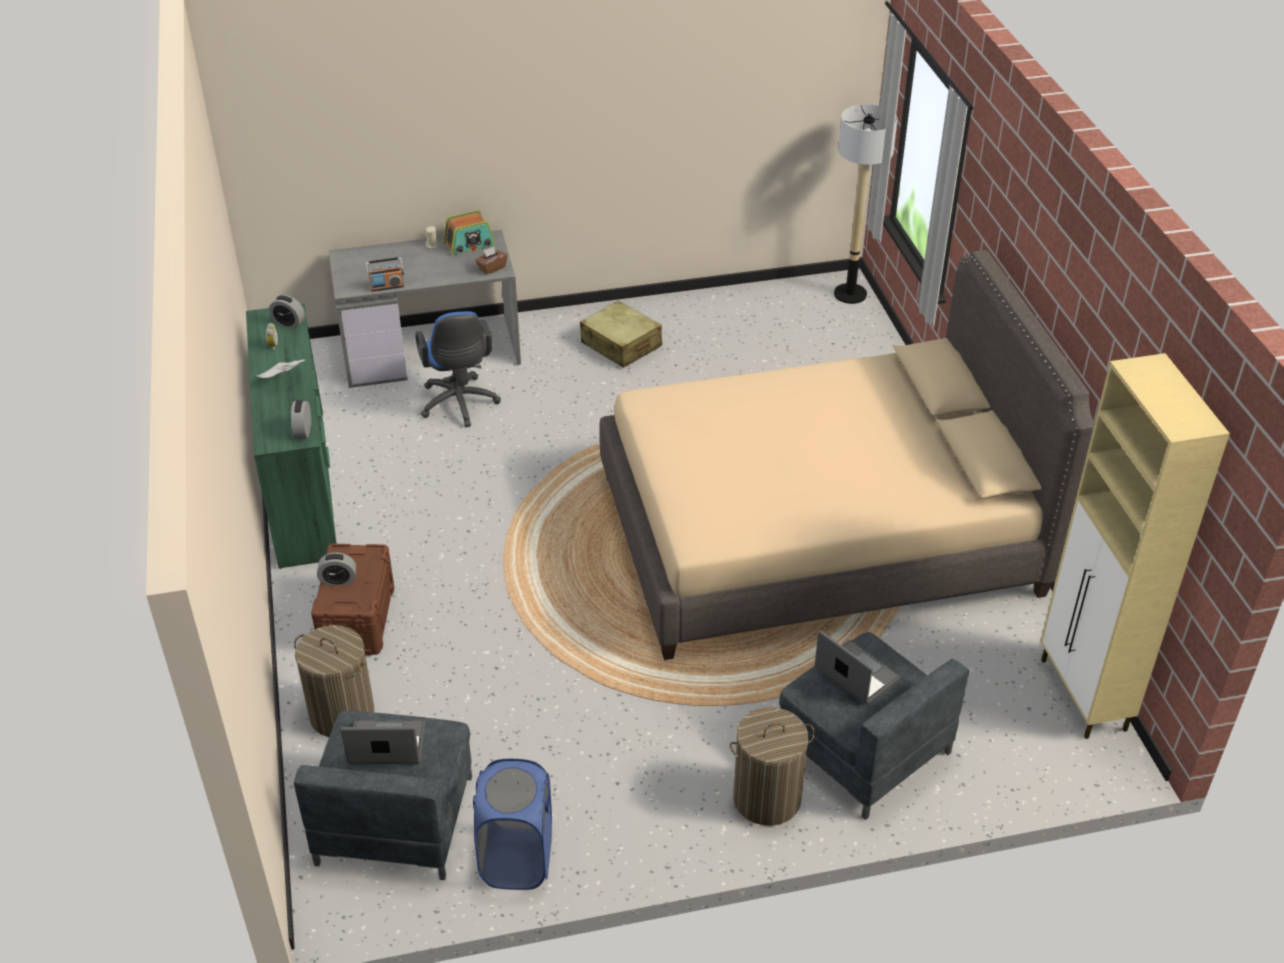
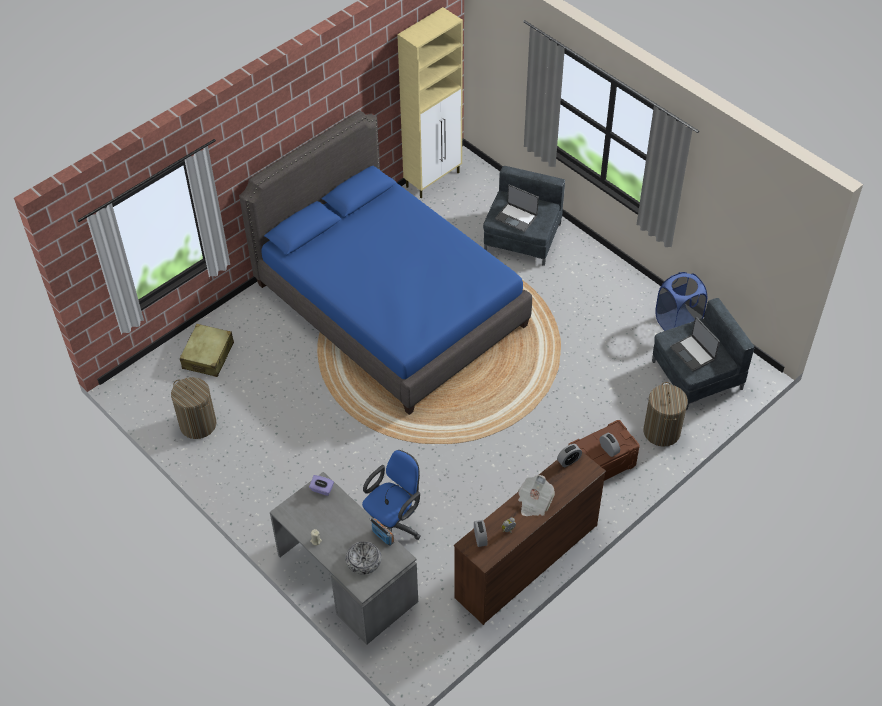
camera: 120 degrees left, 10 degrees up
green dresser [246,304,337,569] -> brown dresser [454,452,606,625]
radio [443,210,495,255] -> none
brown tissue box [475,247,507,275] -> purple tissue box [309,475,334,496]
beige suitcase [580,300,662,368] -> beige suitcase moved to [180,324,234,377]
beige bed [599,250,1095,660] -> blue bed [239,111,532,415]
laundry basket [730,707,815,826] -> laundry basket moved to [171,377,216,439]
laptop [815,630,900,705] -> laptop turned 75 degrees counterclockwise [495,184,539,232]
floor lamp [834,104,898,304] -> none
none -> bowl [345,541,382,575]

